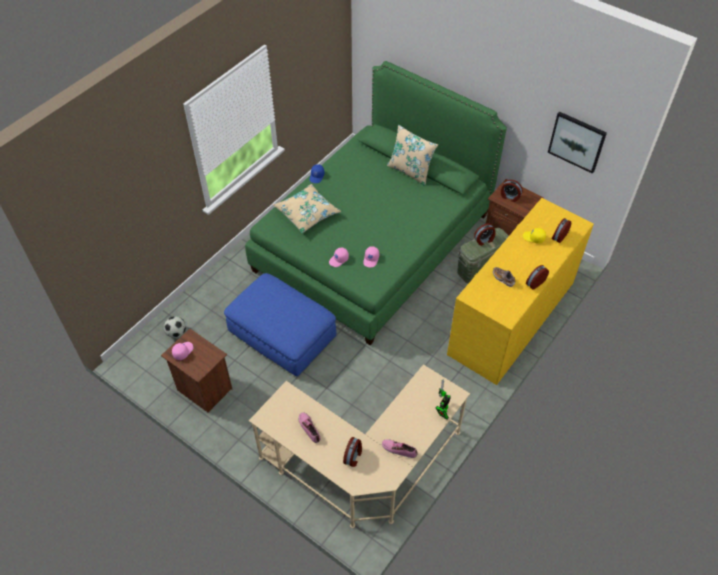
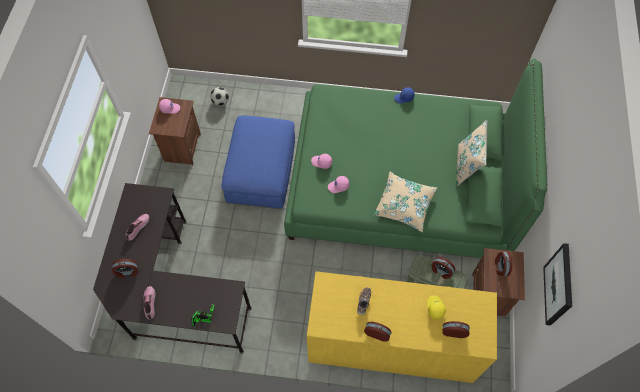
camera: 60 degrees right, 10 degrees up
beige desk [249,364,470,528] -> black desk [93,183,252,354]
beige pillow [273,184,341,234] -> beige pillow moved to [373,172,437,232]

